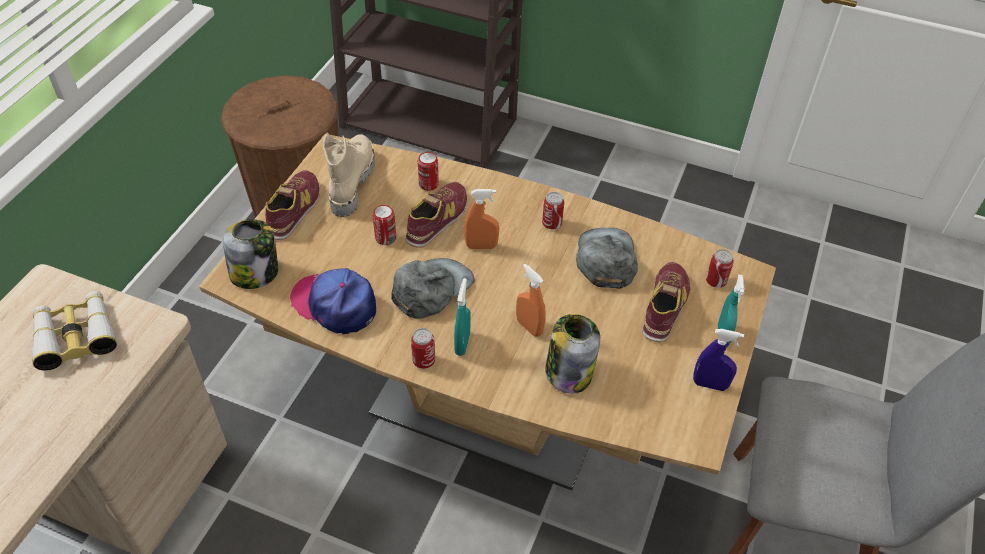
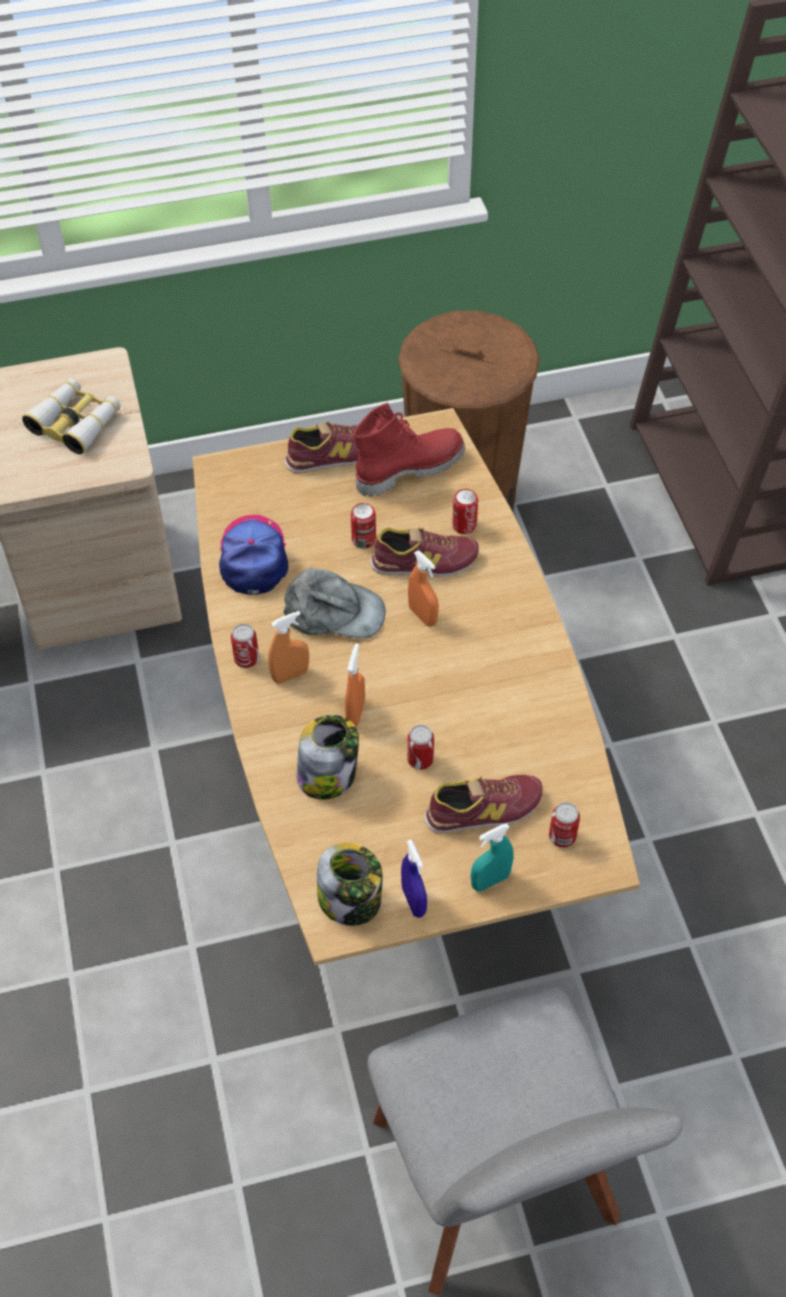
camera: 55 degrees right, 5 degrees up
jar [223,219,278,289] -> jar moved to [317,843,383,926]
beige boot [323,133,375,217] -> red boot [354,403,465,497]
turquoise spray bottle [454,278,471,356] -> orange spray bottle [268,611,309,684]
can [542,192,564,229] -> can moved to [407,725,434,770]
grey cap [576,228,638,288] -> none

